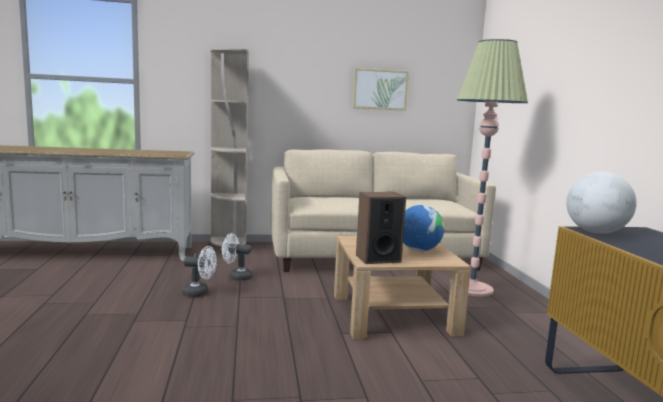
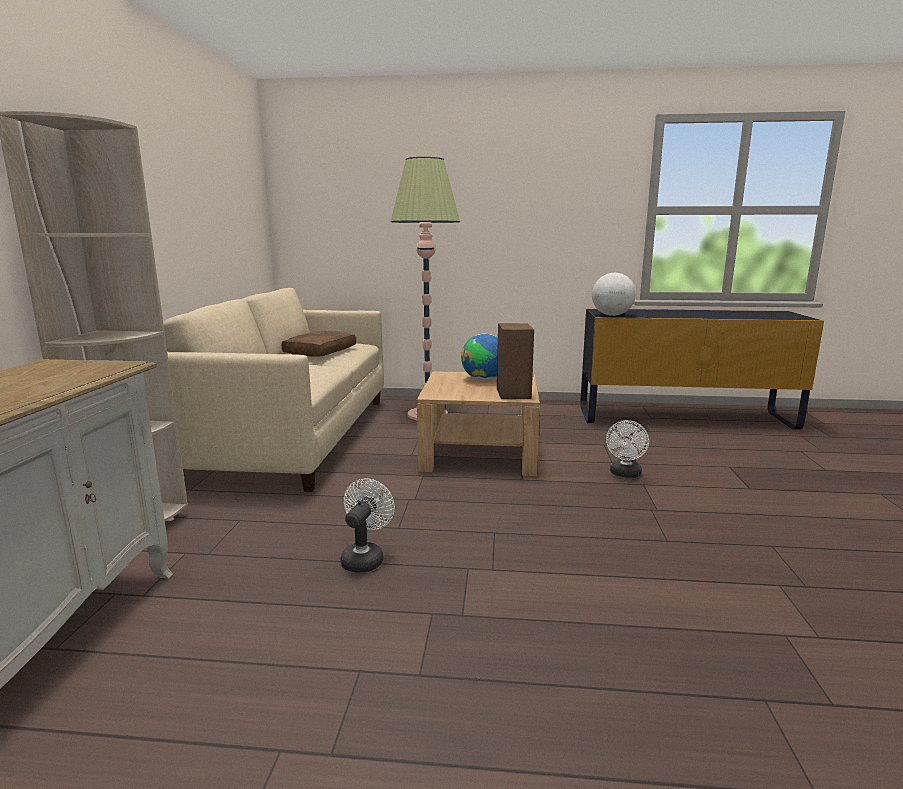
camera: 75 degrees left, 5 degrees up
white fan [222,233,253,281] -> white fan moved to [606,420,649,478]
picture [352,68,409,111] -> none
none -> brown pillow [282,331,356,356]

